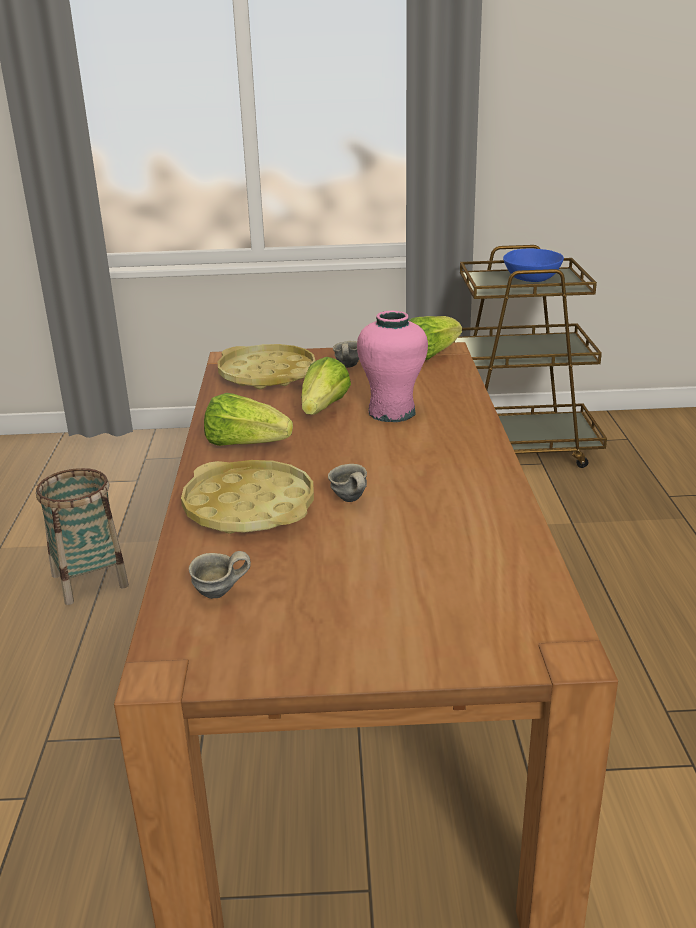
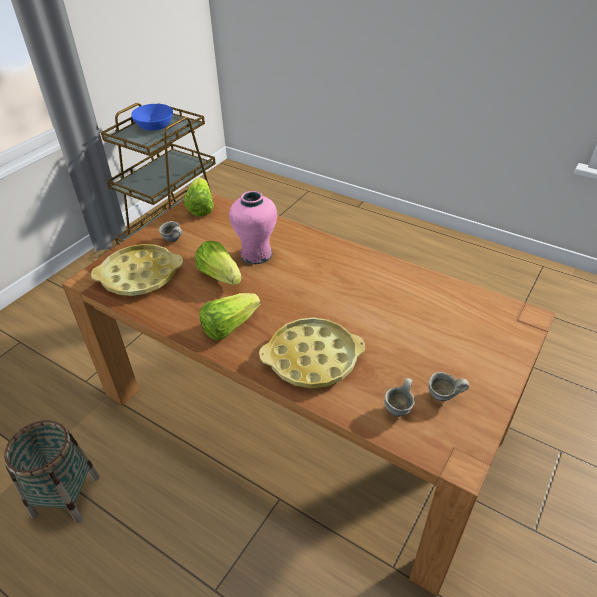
camera: 55 degrees left, 15 degrees up
grey mug [328,464,367,502] -> grey mug moved to [428,372,469,401]

